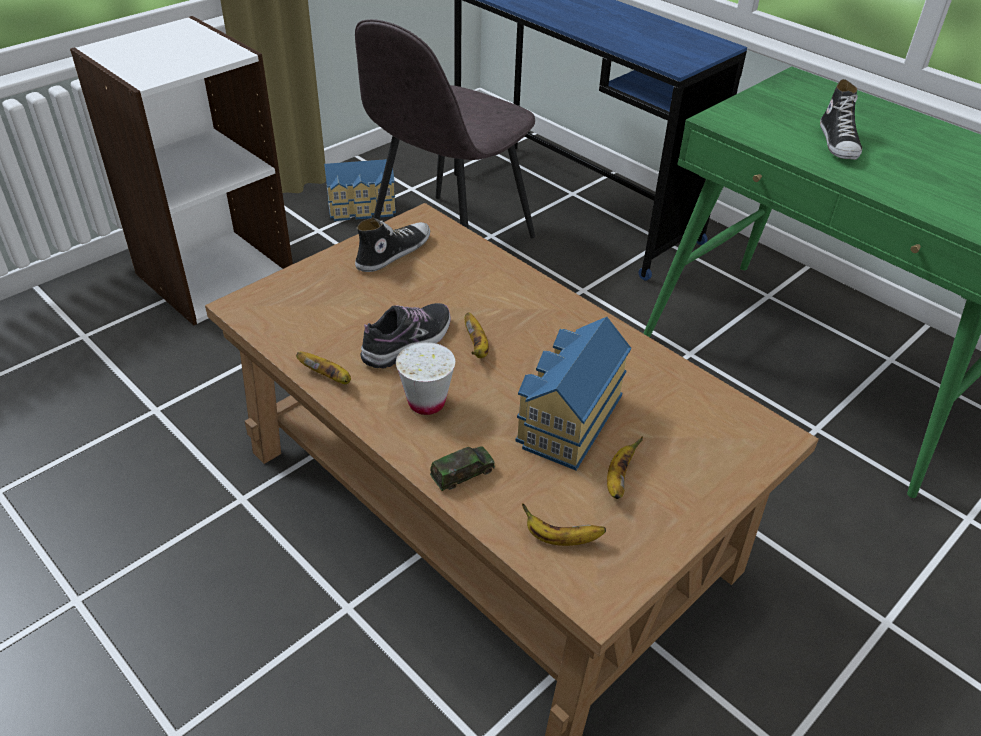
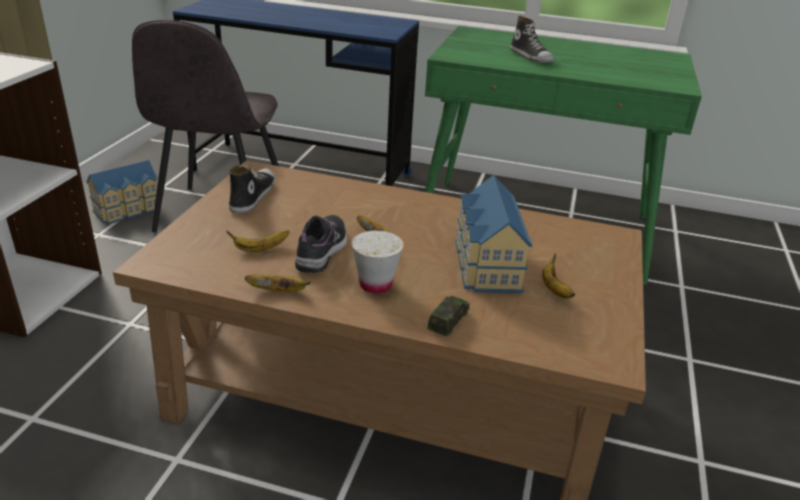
camera: 30 degrees left, 10 degrees down
banana [522,503,606,546] -> banana moved to [226,230,289,252]

